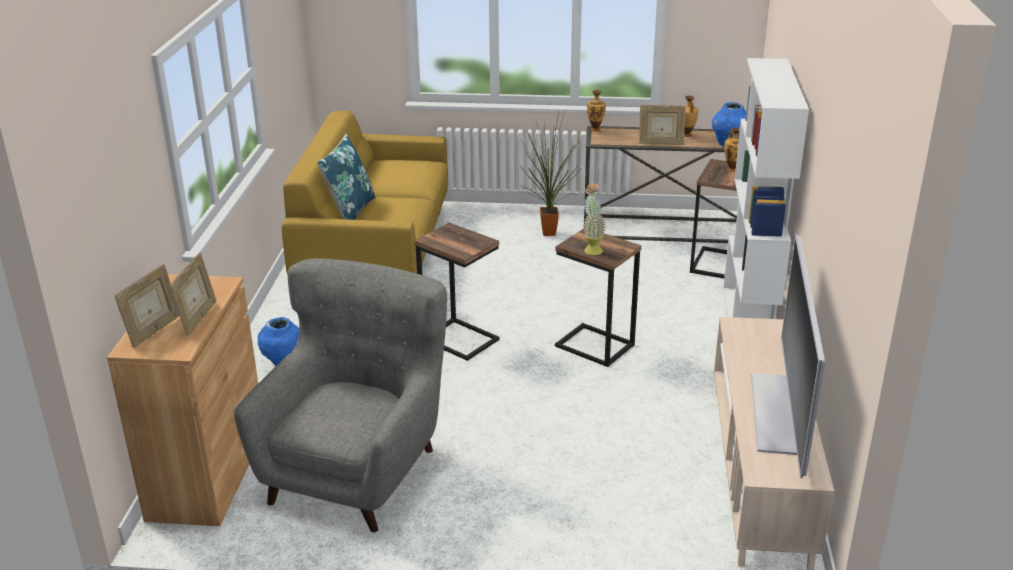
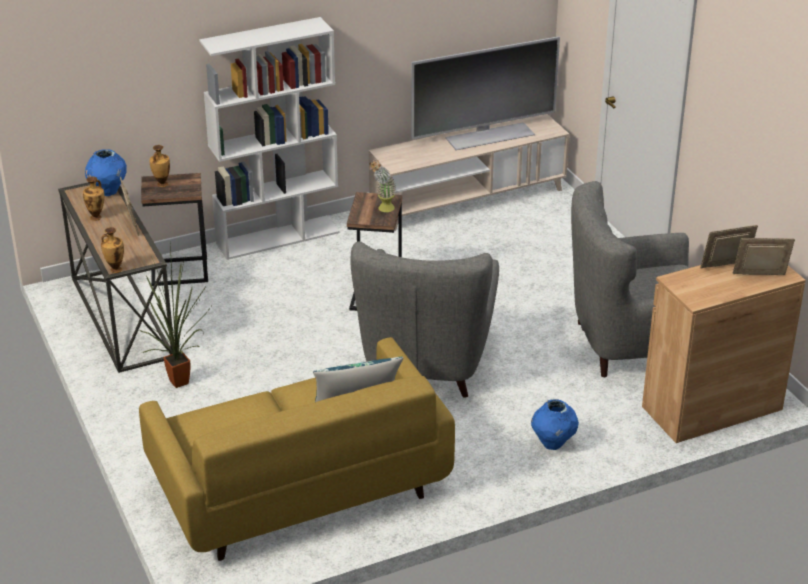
camera: 120 degrees left, 5 degrees up
side table [414,223,500,361] -> grey armchair [350,241,499,398]

